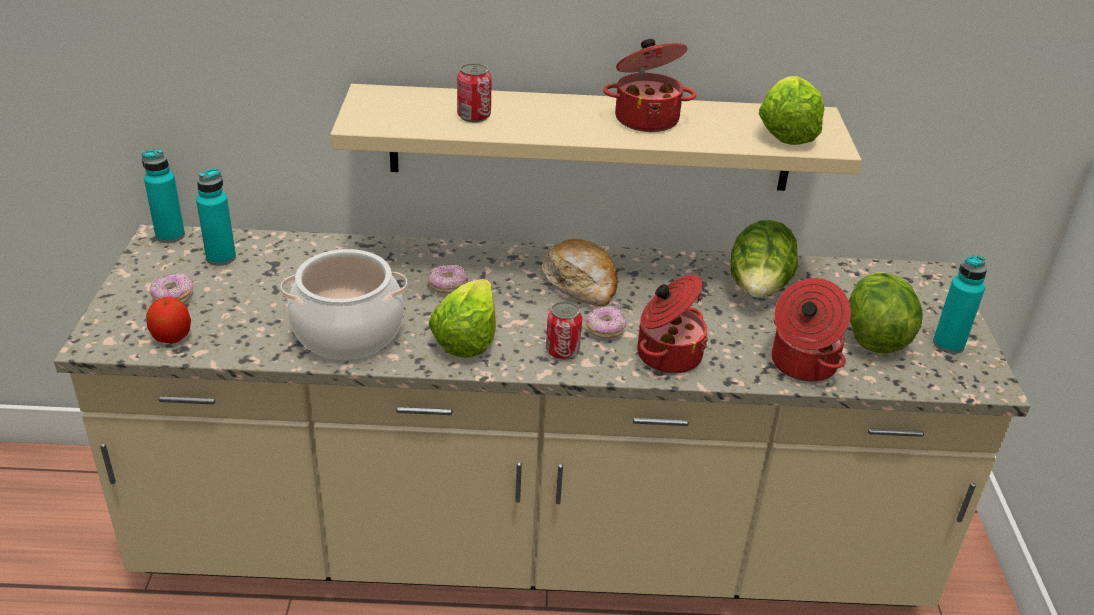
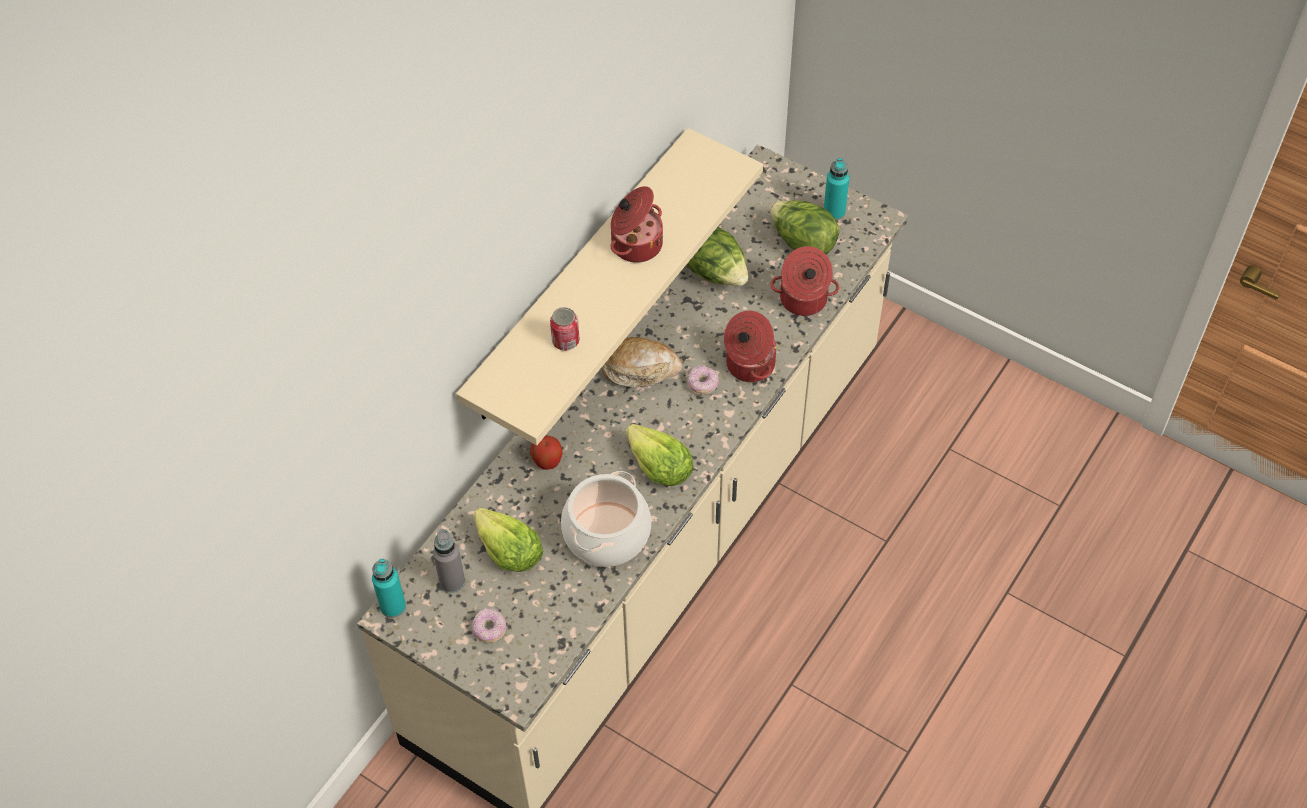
camera: 55 degrees left, 20 degrees up
apple [146,297,191,344] -> apple moved to [530,435,563,470]
turquoise bottle [196,168,236,266] -> grey bottle [433,529,465,593]
donut [428,265,468,294] -> none
can [546,301,582,360] -> none
lettuce [759,76,824,145] -> lettuce moved to [473,508,543,572]

